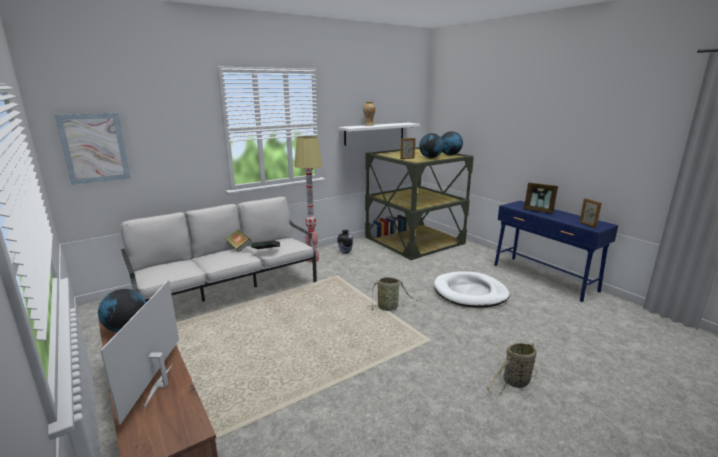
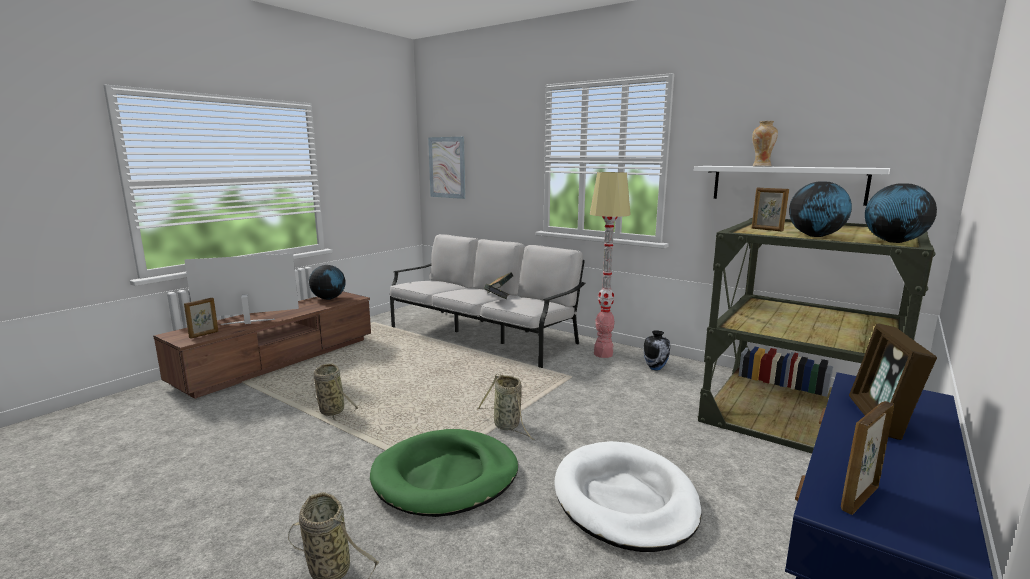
camera: 70 degrees right, 5 degrees down
none -> picture frame [184,298,218,339]
none -> basket [314,363,359,421]
none -> green dog bed [370,429,518,517]

